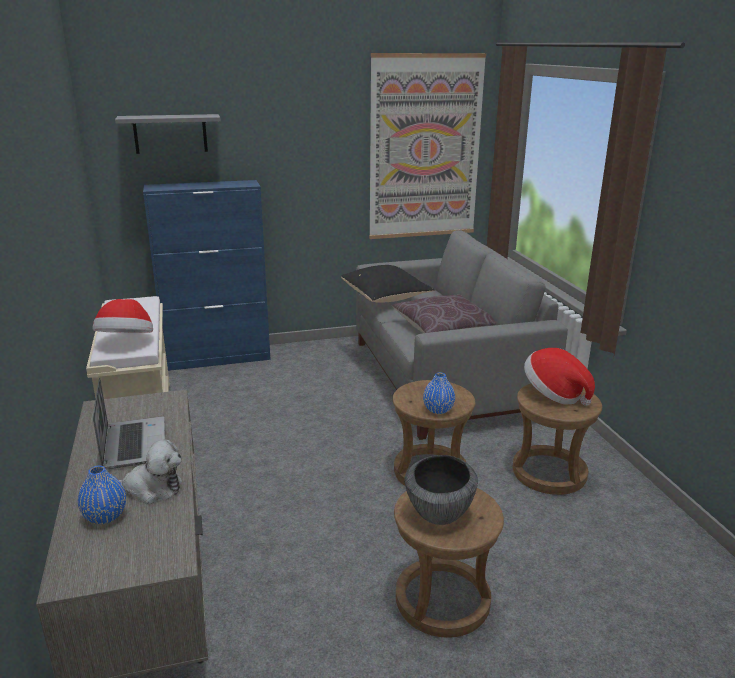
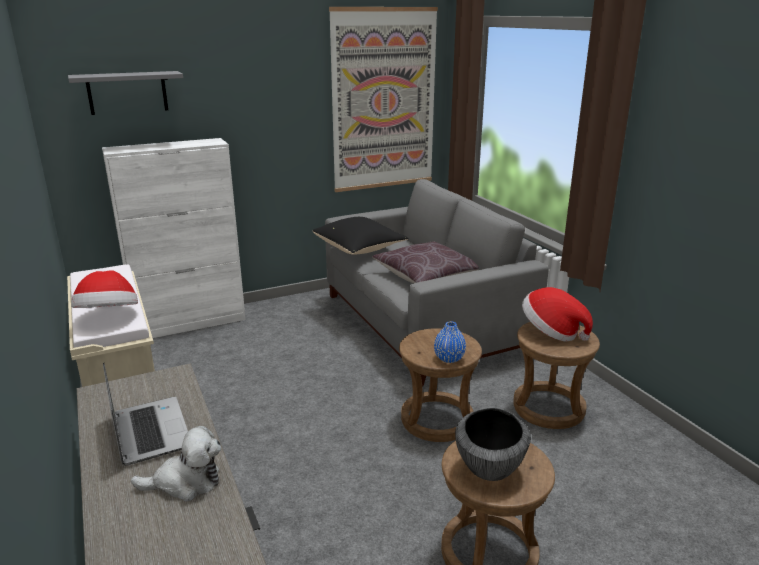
camera: 10 degrees left, 0 degrees up
blue vase [78,466,126,524] -> none
blue cabinet [143,180,271,371] -> white cabinet [102,138,246,338]

